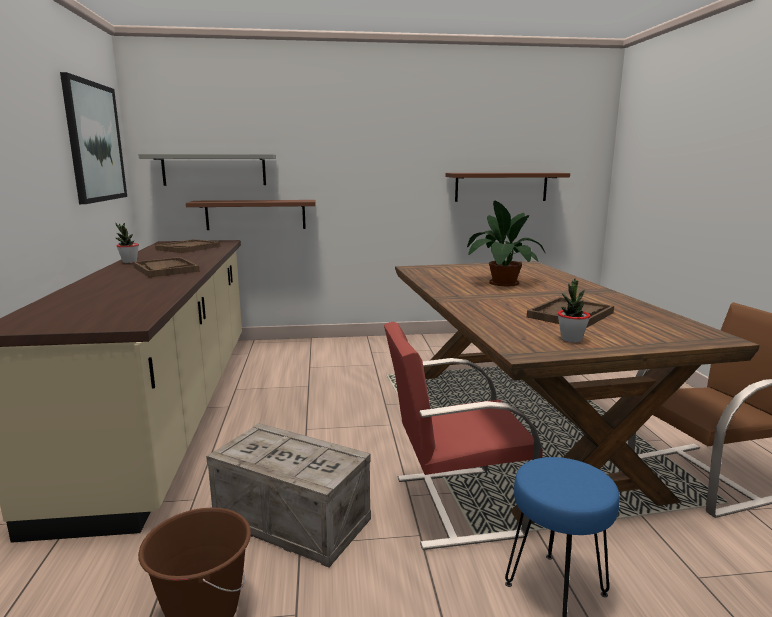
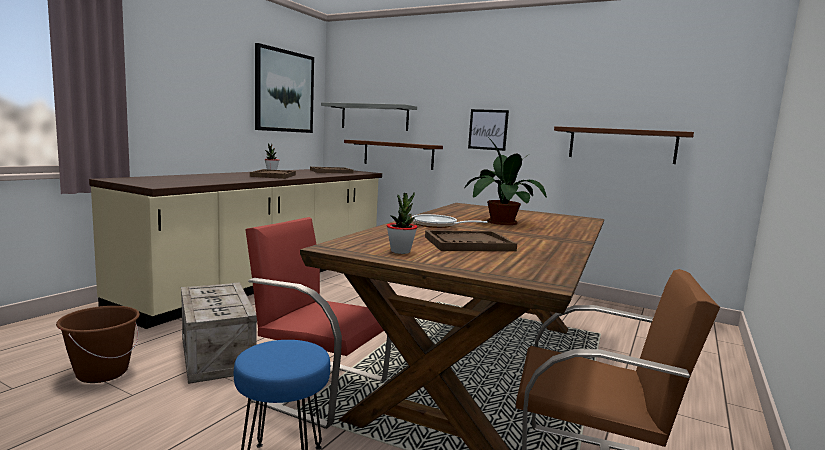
camera: 35 degrees right, 5 degrees down
none -> frying pan [412,214,488,228]
none -> picture [468,109,509,151]

